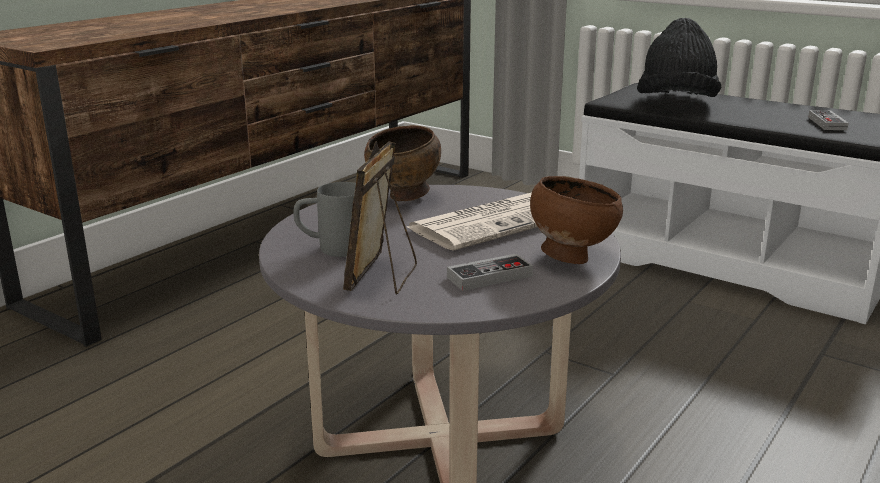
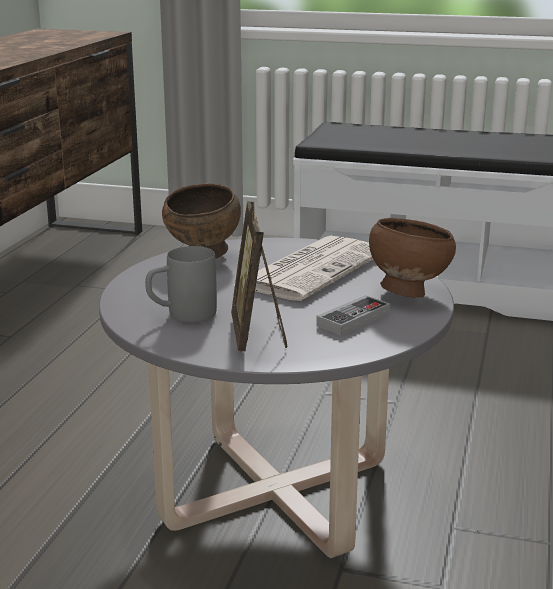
camera: 20 degrees left, 0 degrees up
black hat [637,18,721,97] -> none
game controller [808,110,849,130] -> none

